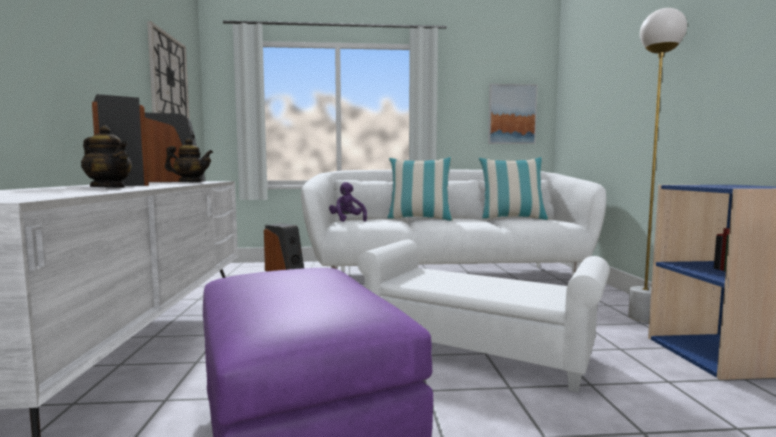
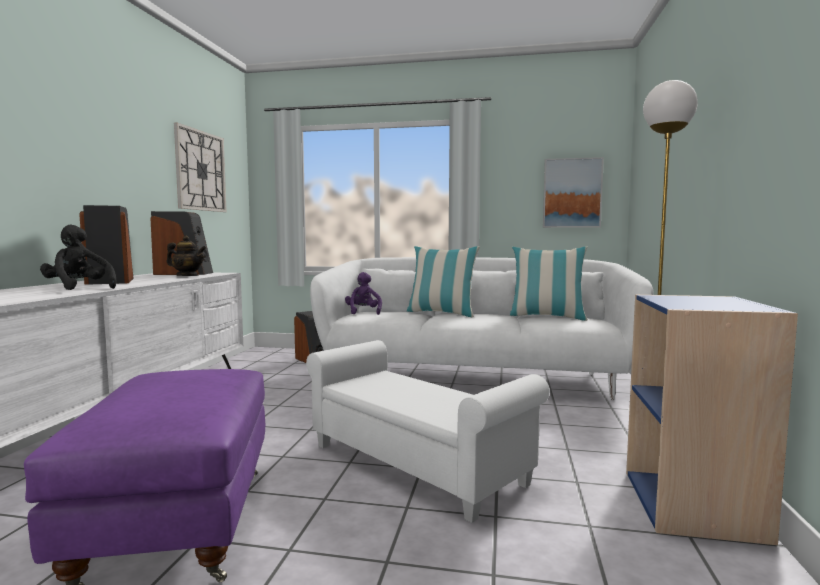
camera: 15 degrees right, 0 degrees up
teapot [81,125,132,188] -> black plush toy [40,225,117,290]

